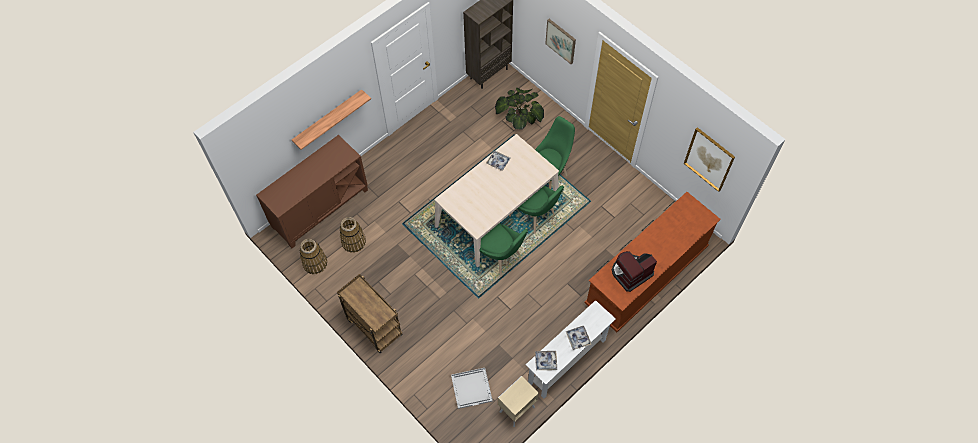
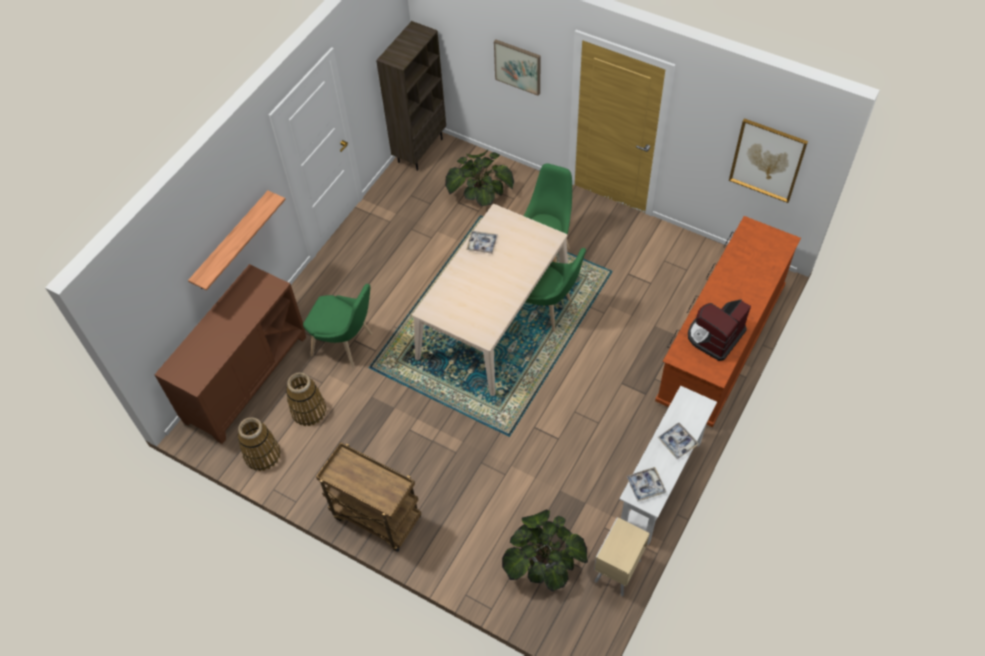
camera: 15 degrees left, 5 degrees down
white tray [451,368,493,409] -> potted plant [502,509,588,592]
green chair [474,223,528,277] -> green chair moved to [303,284,372,368]

